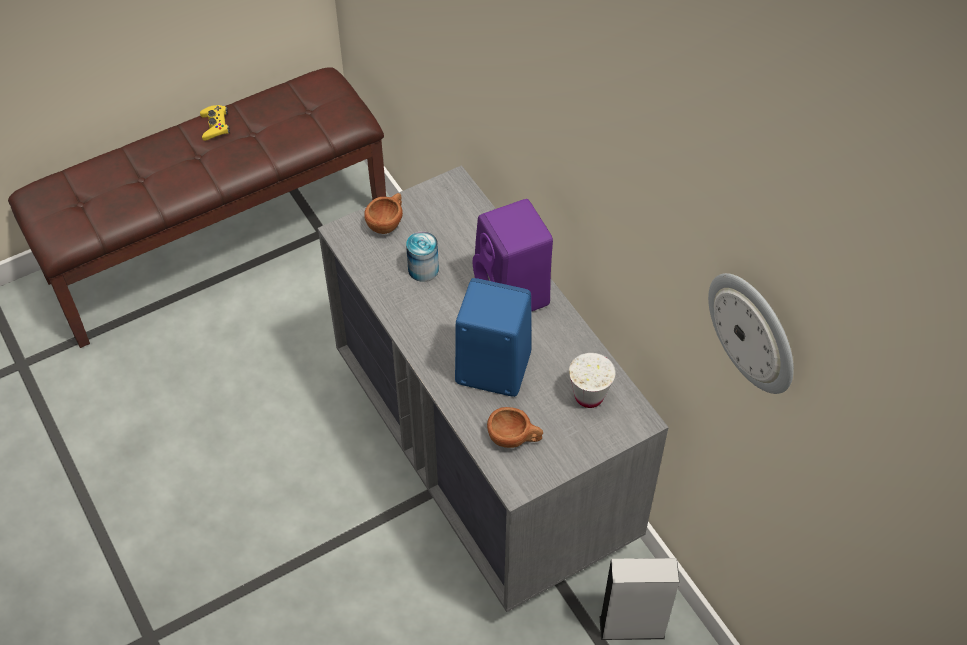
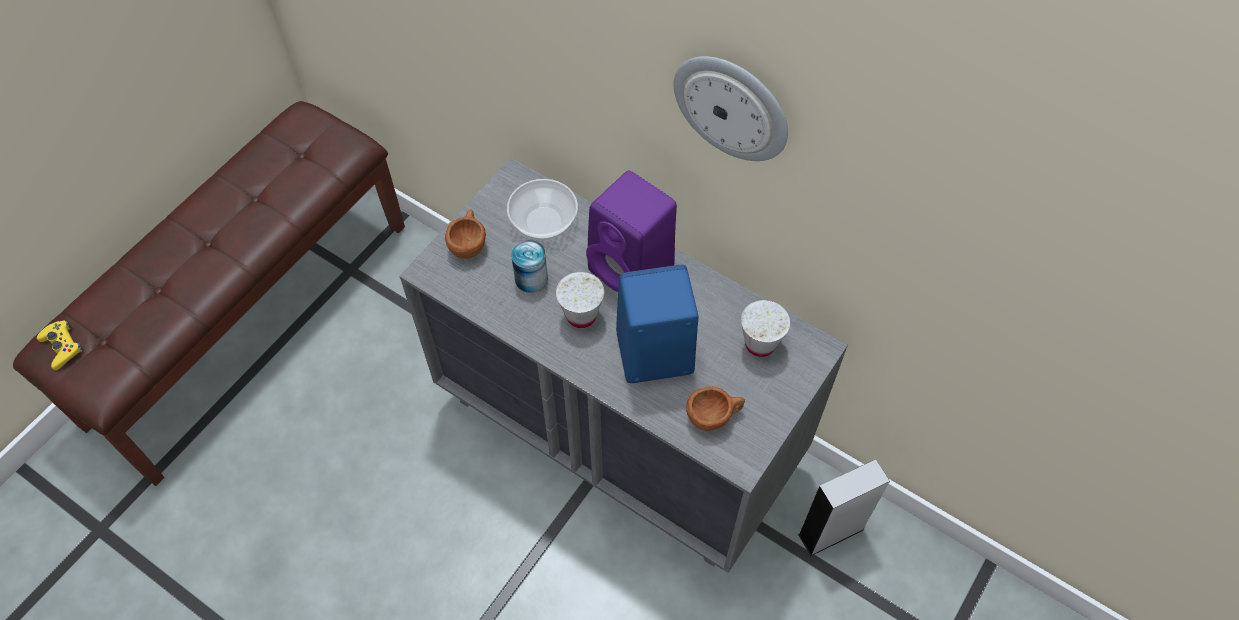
camera: 25 degrees left, 5 degrees up
yellow game controller [200,105,230,141] -> yellow game controller moved to [37,320,84,370]
wall clock [708,273,794,394] -> wall clock moved to [674,56,788,161]
none -> bowl [507,179,578,240]
none -> white cup [556,272,604,328]

